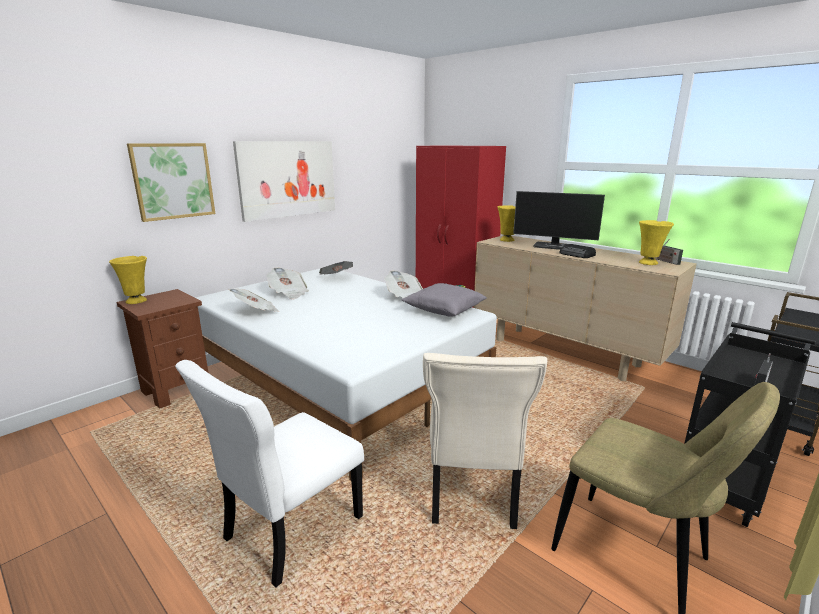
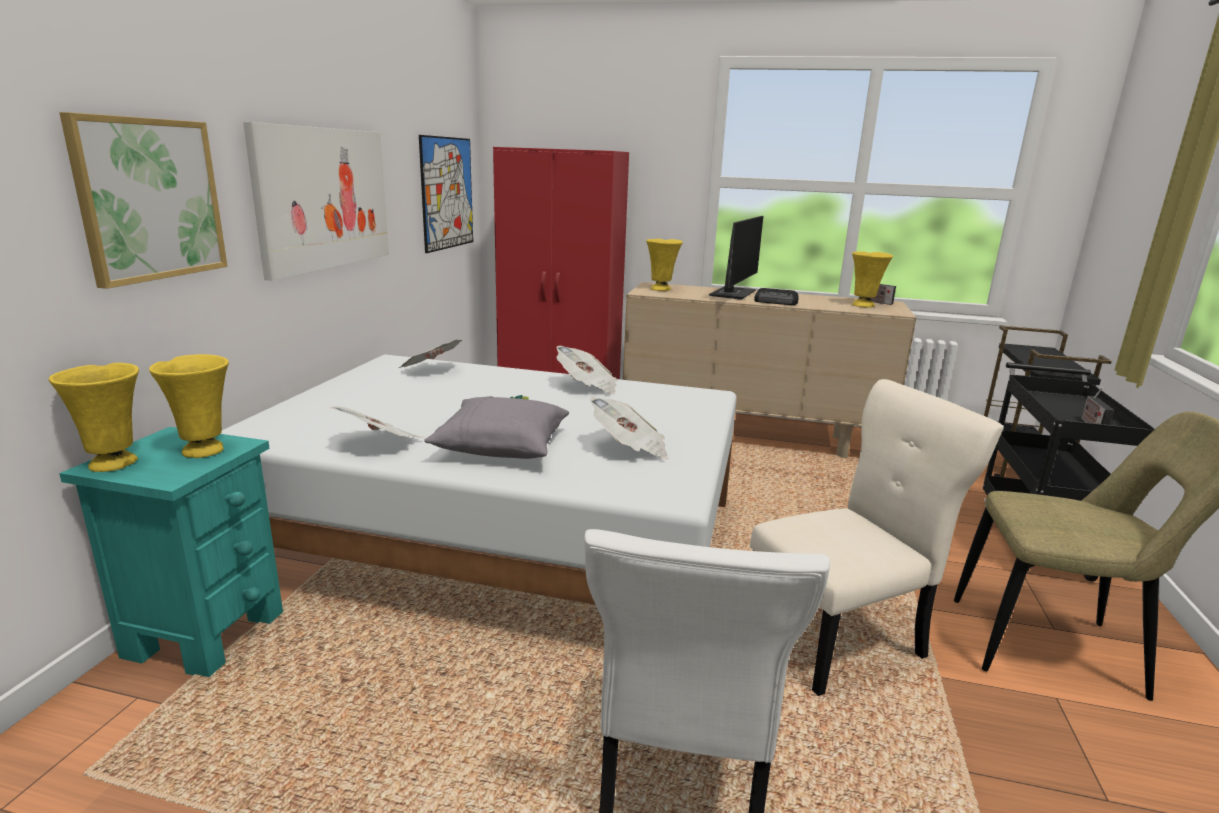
camera: 30 degrees left, 0 degrees up
brown nightstand [117,289,208,409] -> turquoise nightstand [59,427,283,677]
newspaper [266,267,309,299] -> newspaper moved to [590,397,668,459]
grey pillow [401,283,487,317] -> grey pillow moved to [424,395,569,459]
beige chair [423,353,547,529] -> beige chair turned 90 degrees counterclockwise [750,379,1004,696]
monitor [513,191,605,250] -> monitor turned 60 degrees counterclockwise [709,216,763,300]
none -> yellow vase [149,354,229,458]
none -> picture [419,135,473,253]

